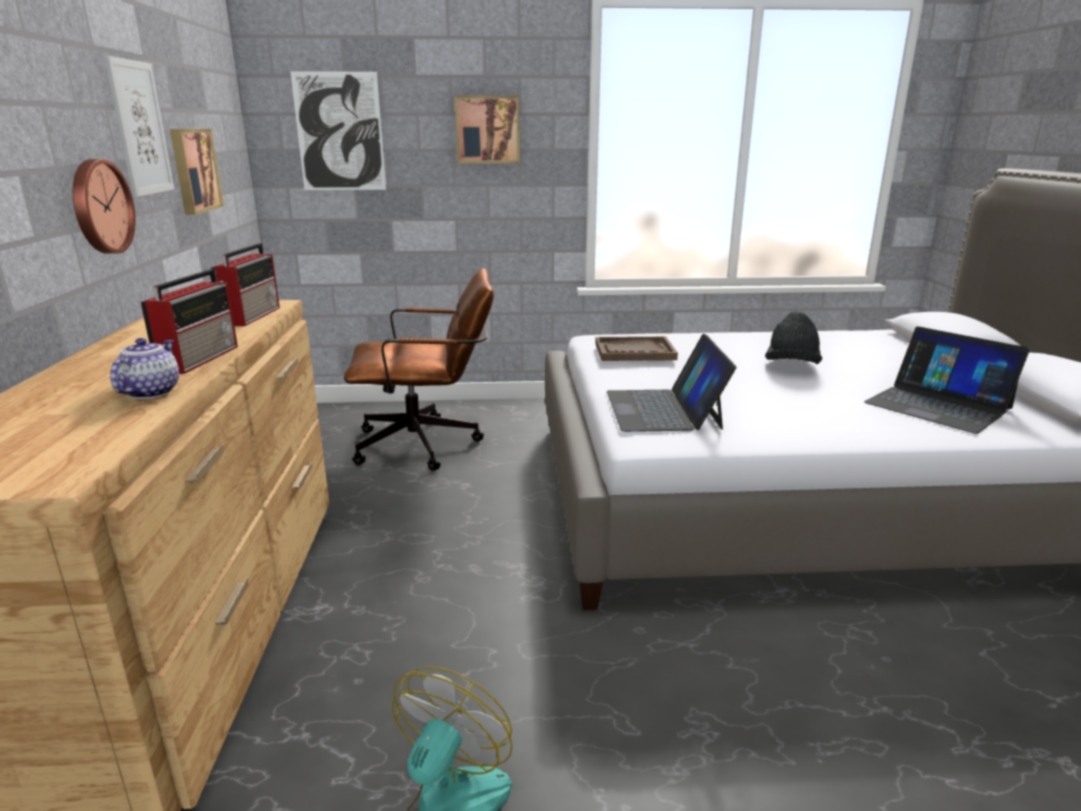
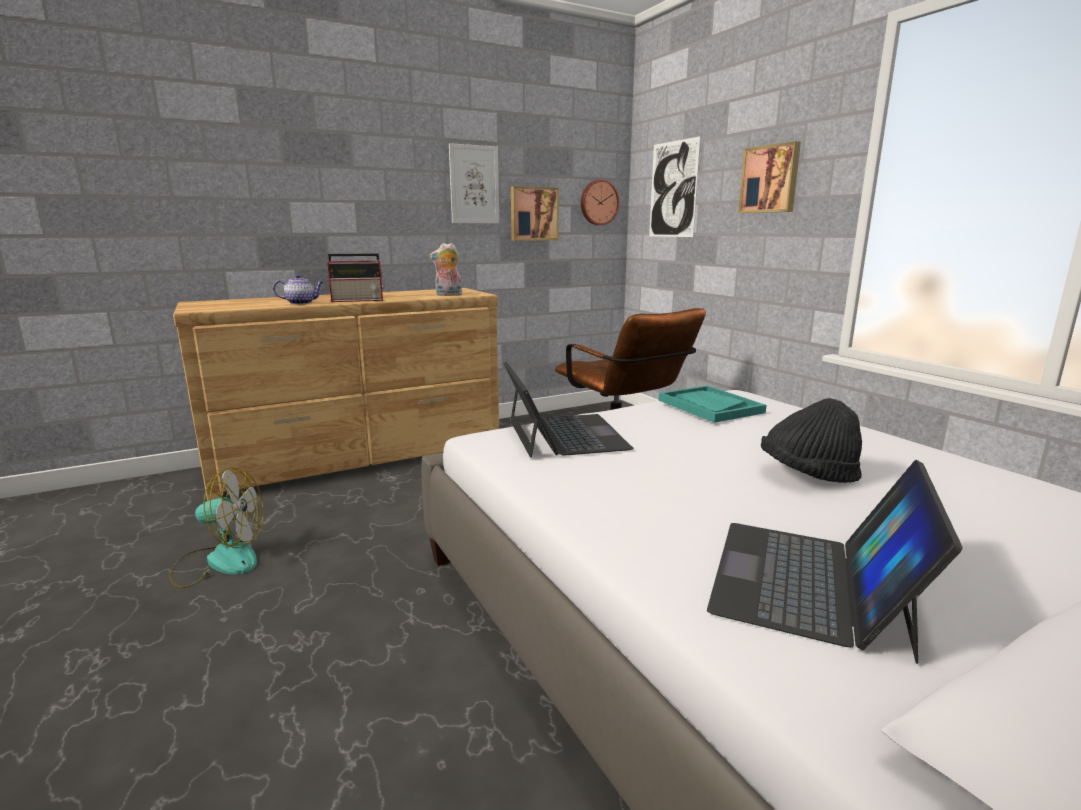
camera: 65 degrees right, 5 degrees down
wall clock [73,159,136,254] -> wall clock moved to [581,180,620,225]
radio [211,243,280,326] -> plush toy [430,243,462,296]
brown tray [595,336,678,361] -> turquoise tray [659,386,767,423]
laptop [607,333,737,432] -> laptop turned 105 degrees clockwise [503,362,634,458]

